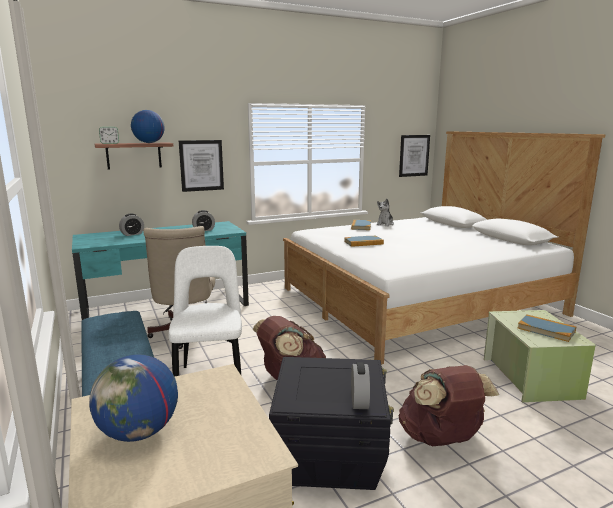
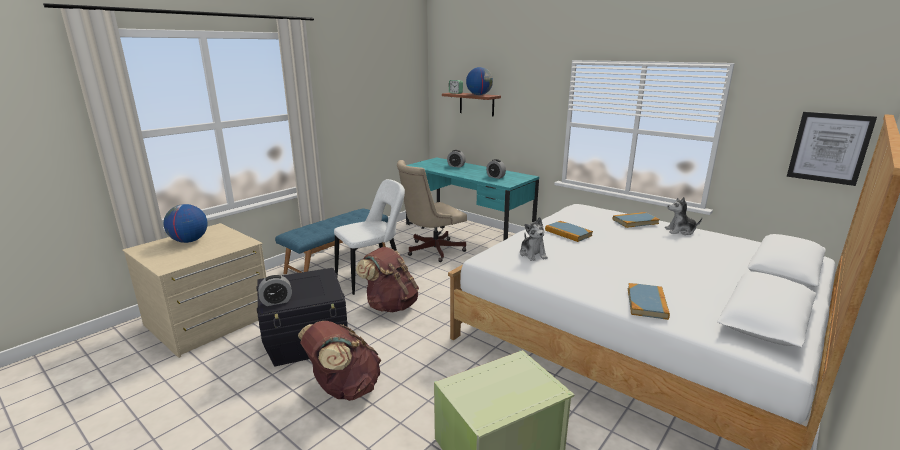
camera: 65 degrees right, 5 degrees up
picture [179,140,224,192] -> none
book [518,314,576,342] -> book moved to [628,283,670,320]
none -> plush toy [520,217,548,261]

